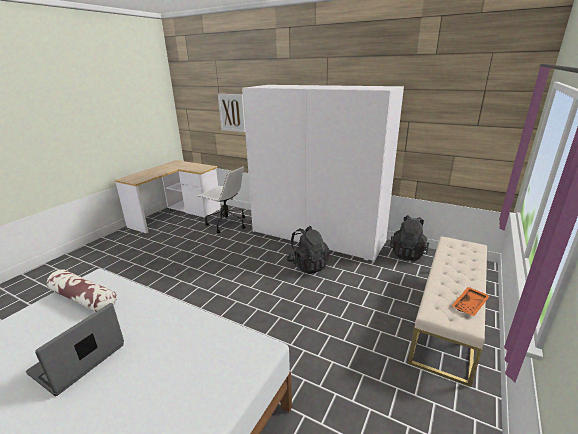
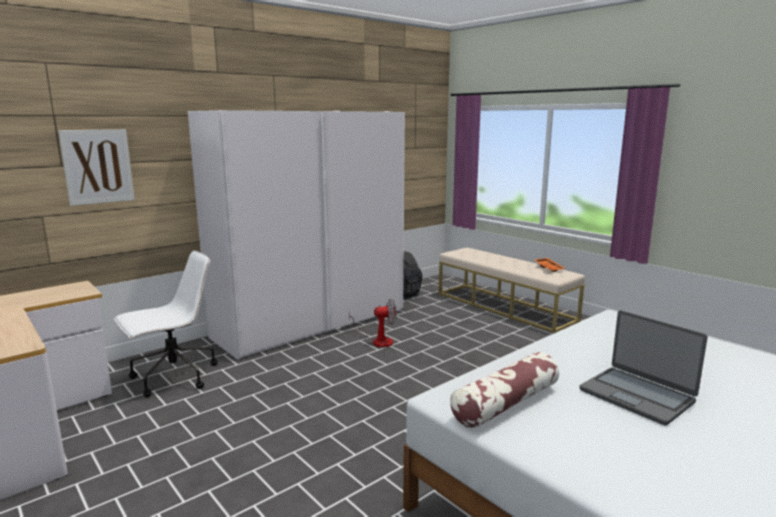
camera: 70 degrees left, 10 degrees down
black backpack [287,226,330,274] -> fan [349,299,397,347]

